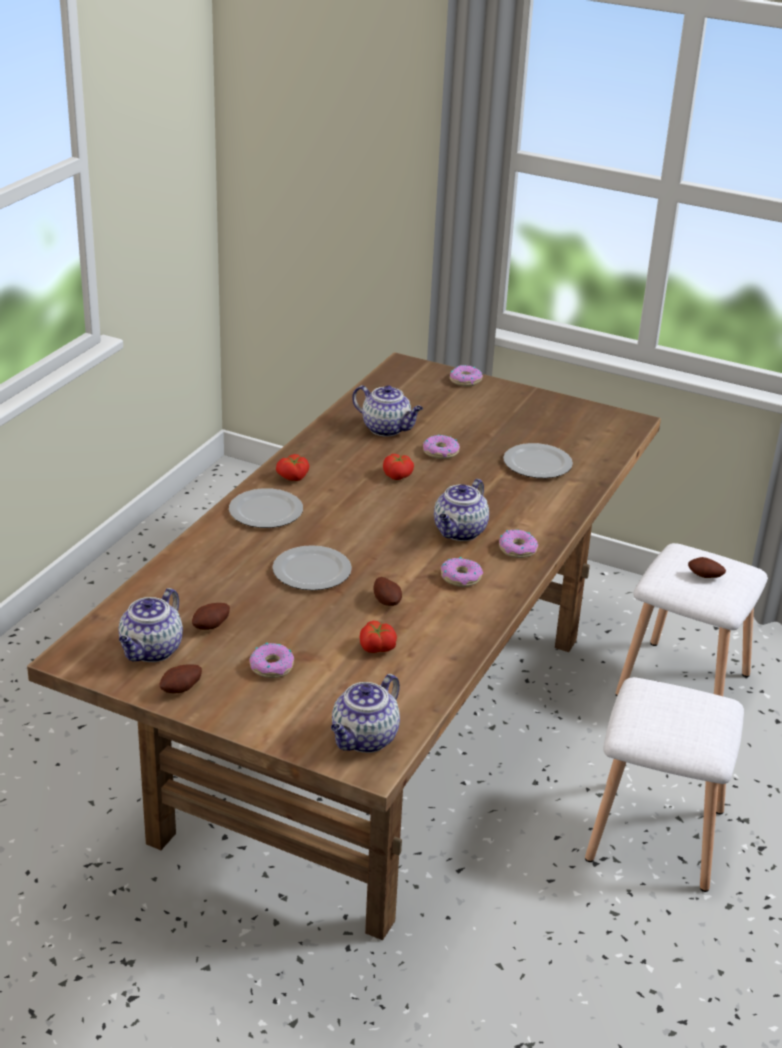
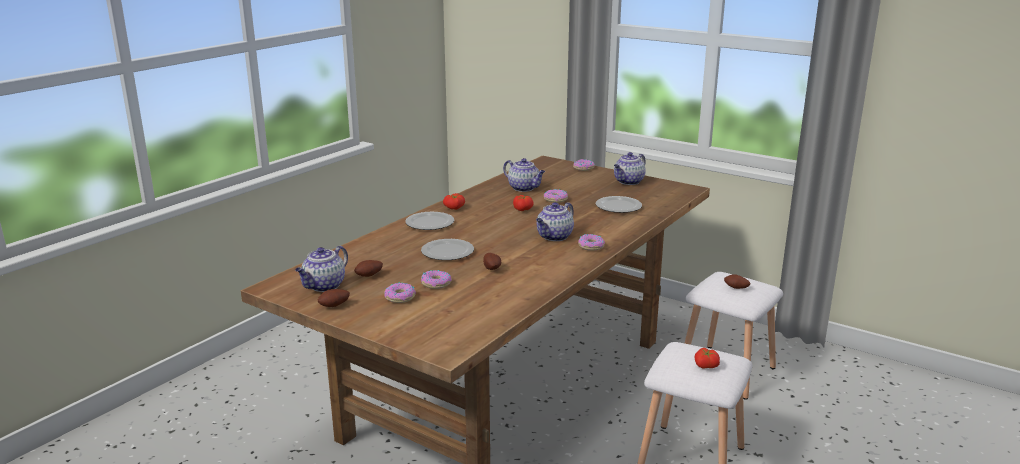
camera: 10 degrees right, 10 degrees down
teapot [331,674,400,753] -> teapot moved to [614,152,646,185]
tomato [360,621,397,653] -> tomato moved to [695,348,720,368]
donut [441,557,483,587] -> donut moved to [421,270,452,289]

